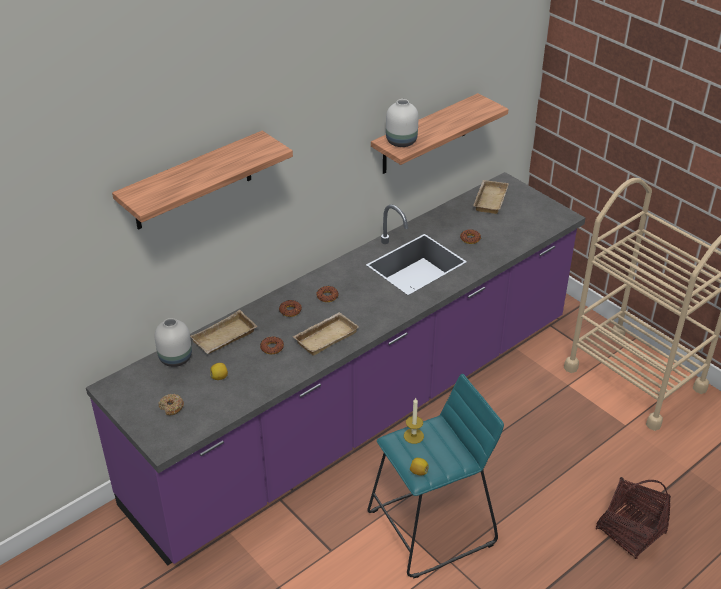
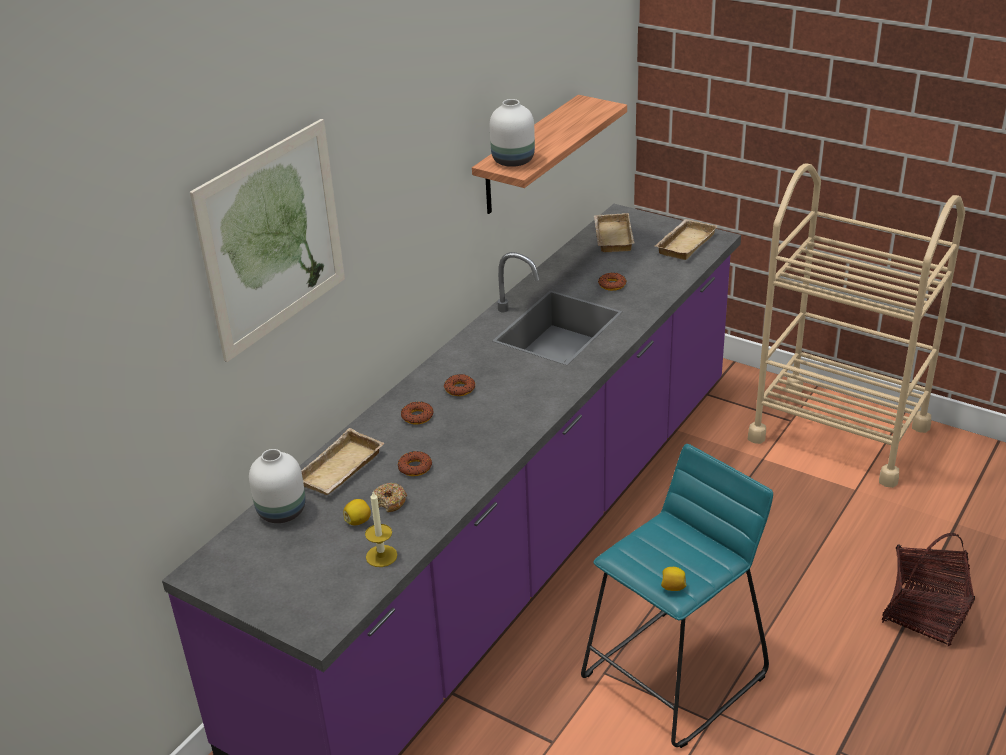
camera: 15 degrees left, 5 degrees down
shelf [112,131,293,230] -> picture [190,119,345,362]
donut [158,394,184,415] -> donut moved to [374,483,407,512]
beige tray [292,312,359,356] -> beige tray moved to [655,219,717,260]
candle [404,398,424,444] -> candle moved to [365,492,397,567]

